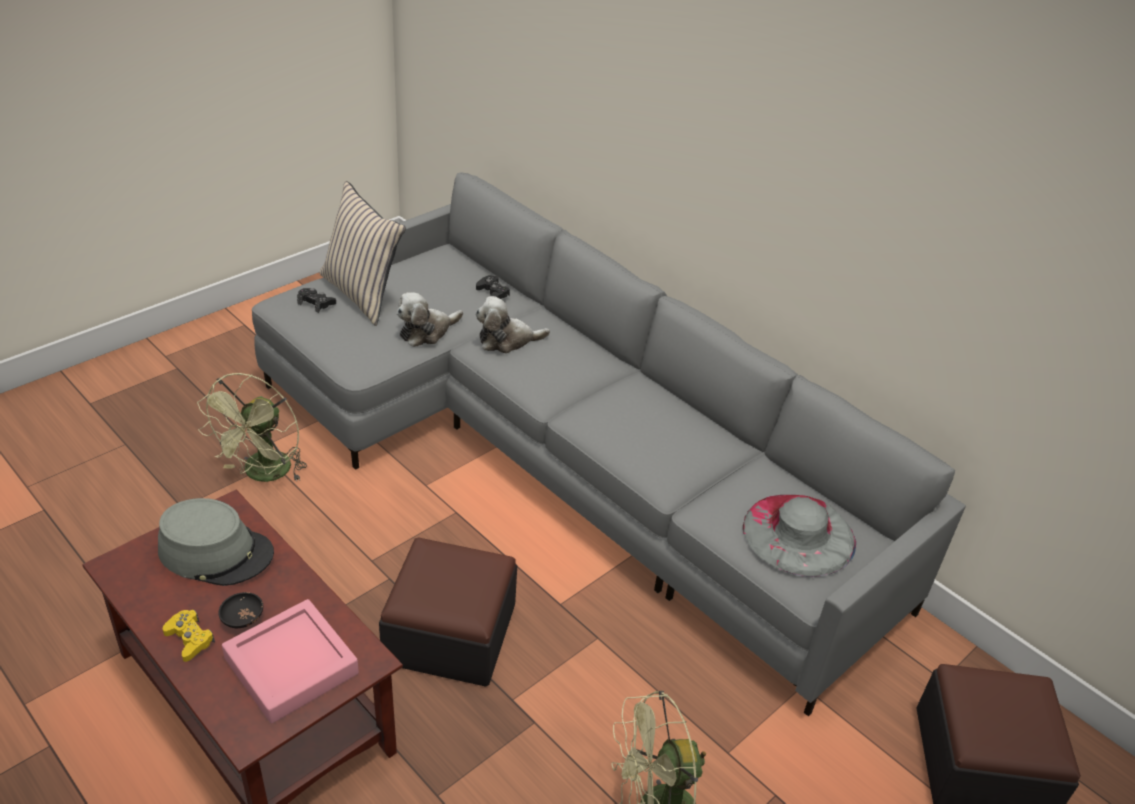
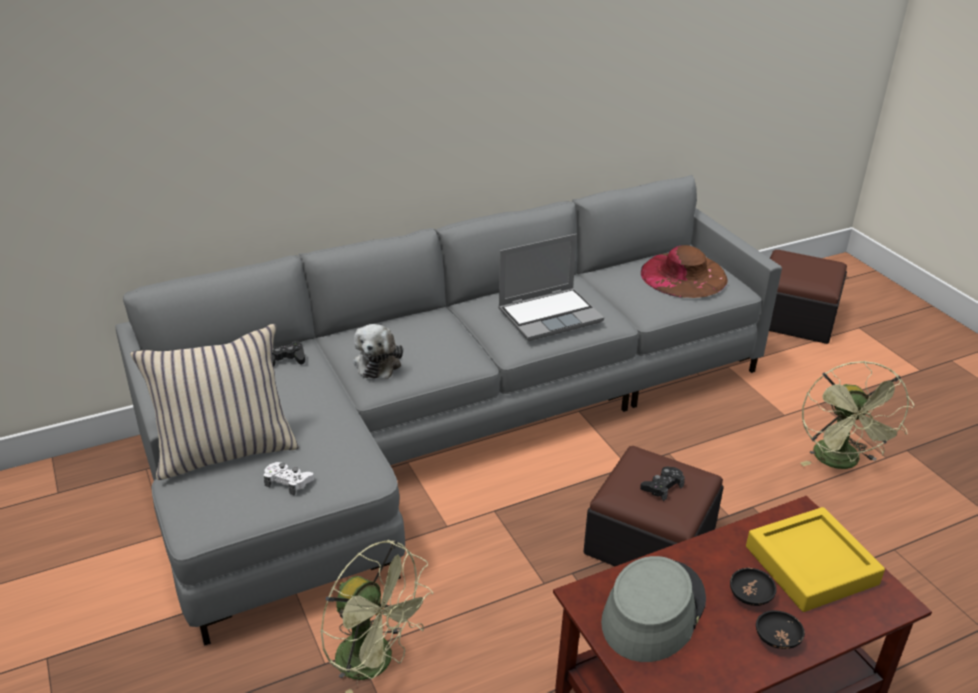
camera: 70 degrees left, 5 degrees down
yellow game controller [163,610,215,662] -> black bowl [756,610,805,649]
pink tray [222,599,359,724] -> yellow tray [746,507,885,612]
black game controller [297,288,336,313] -> black game controller moved to [640,467,685,501]
plush toy [397,292,463,347] -> none
grey hat [743,495,856,577] -> brown hat [641,245,728,298]
none -> white game controller [263,462,314,496]
none -> laptop [498,234,604,341]

